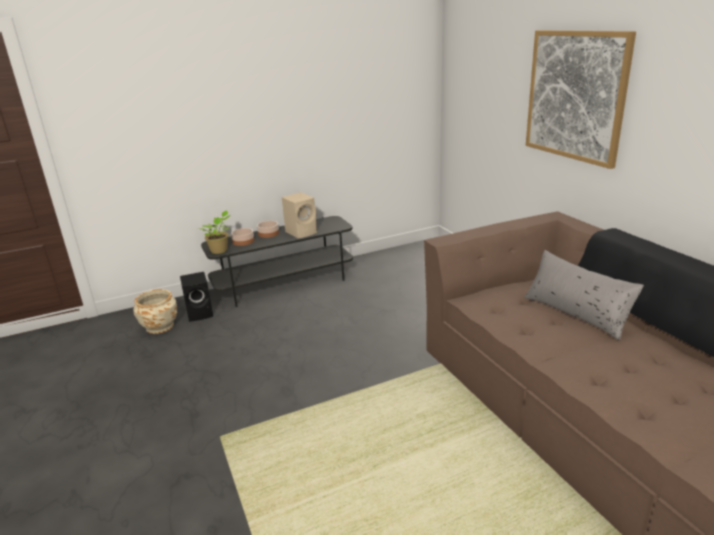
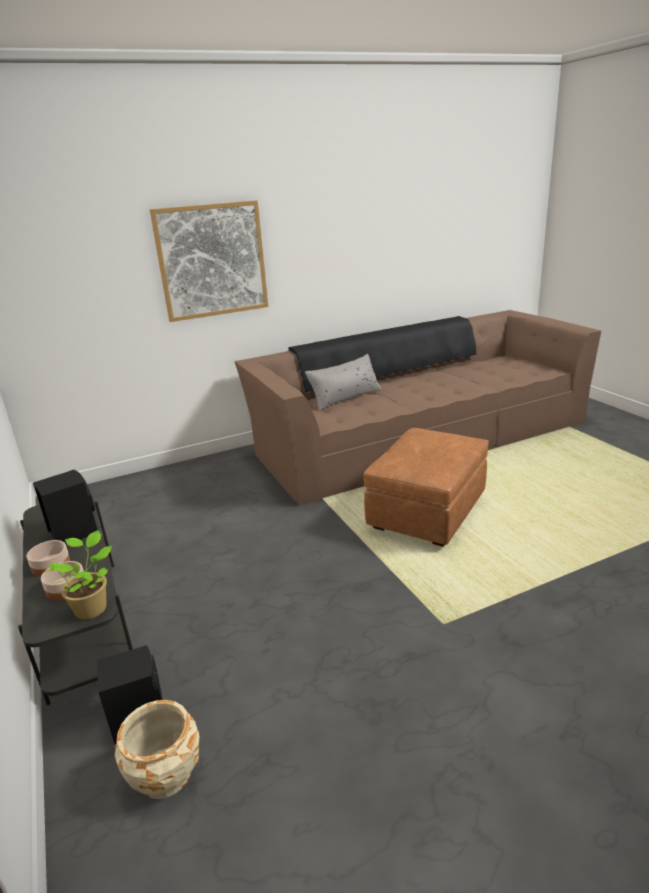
camera: 90 degrees left, 0 degrees up
beige speaker [282,192,317,238] -> black speaker [33,470,97,545]
none -> brown ottoman [364,428,489,547]

